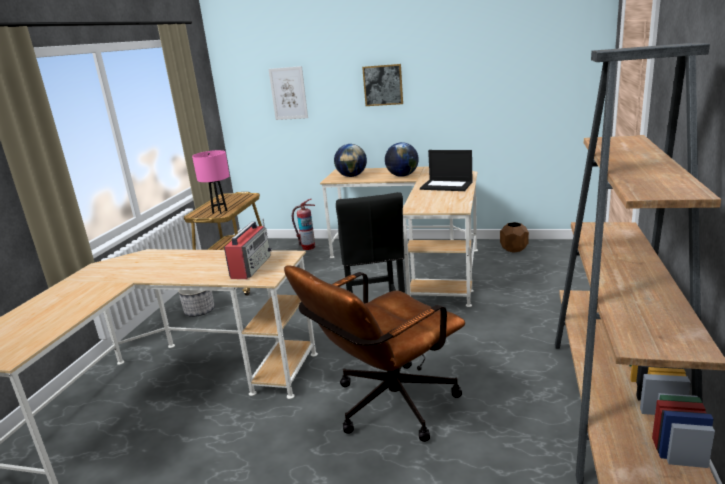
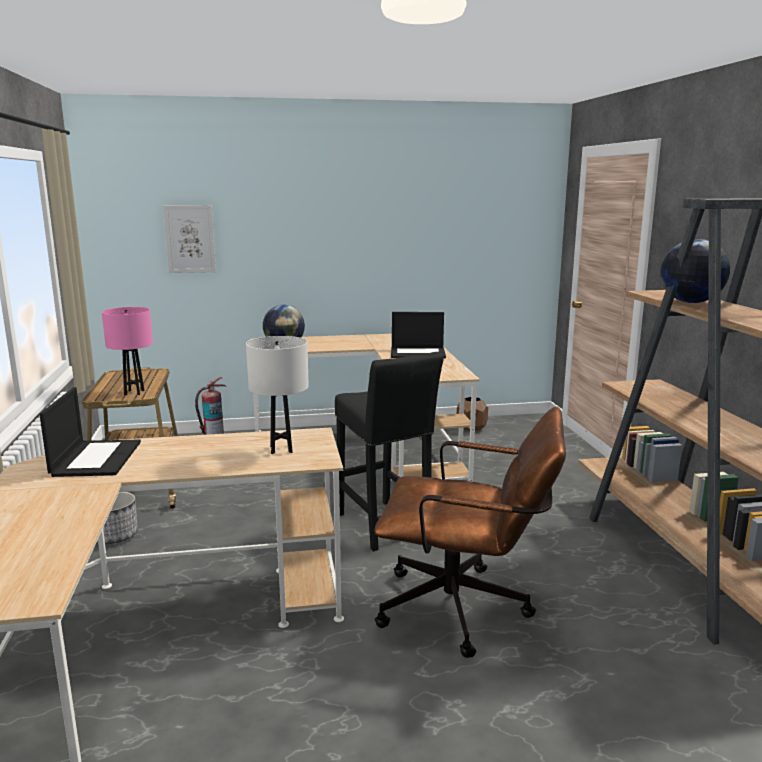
camera: 25 degrees left, 5 degrees down
radio [224,218,272,279] -> white table lamp [246,336,309,454]
brown office chair [284,265,465,442] -> brown office chair turned 105 degrees counterclockwise [374,407,566,658]
picture [362,64,403,106] -> none
globe [385,142,419,177] -> globe moved to [661,239,730,303]
none -> laptop [39,387,141,477]

